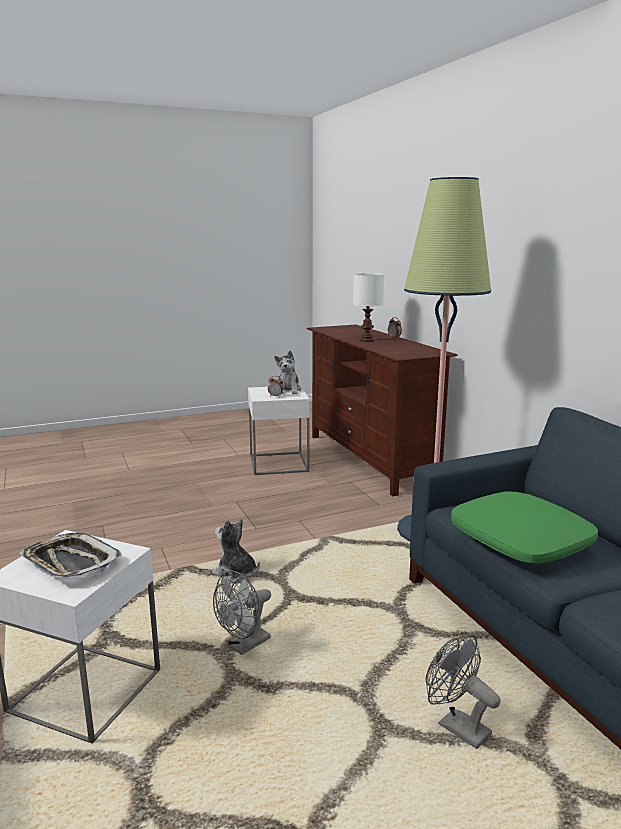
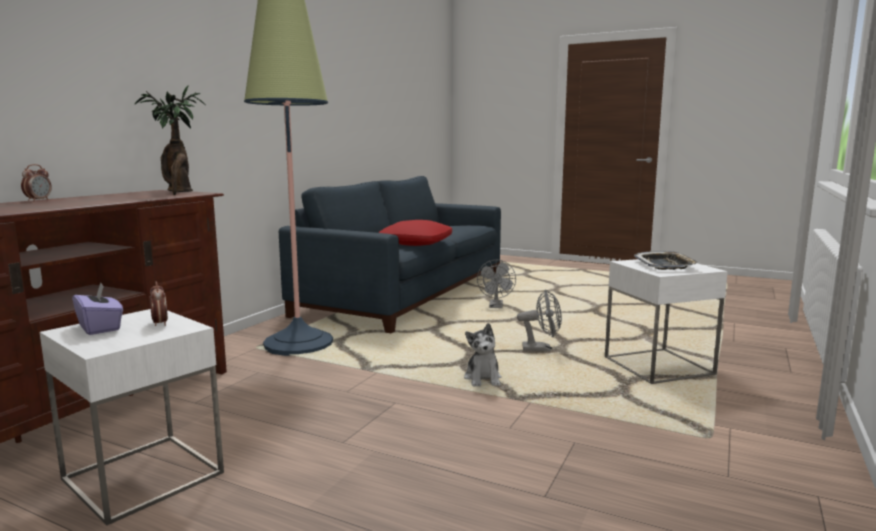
camera: 130 degrees left, 5 degrees down
plush toy [274,351,302,394] -> purple tissue box [72,282,123,335]
white table lamp [353,273,384,342] -> none
green pillow [451,492,598,564] -> red pillow [379,220,452,246]
none -> potted plant [135,85,205,195]

